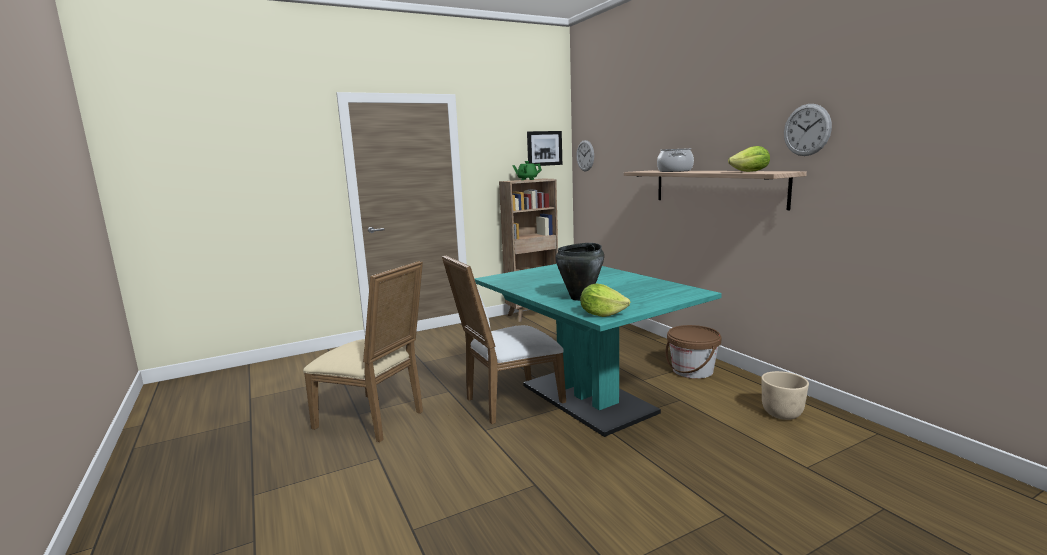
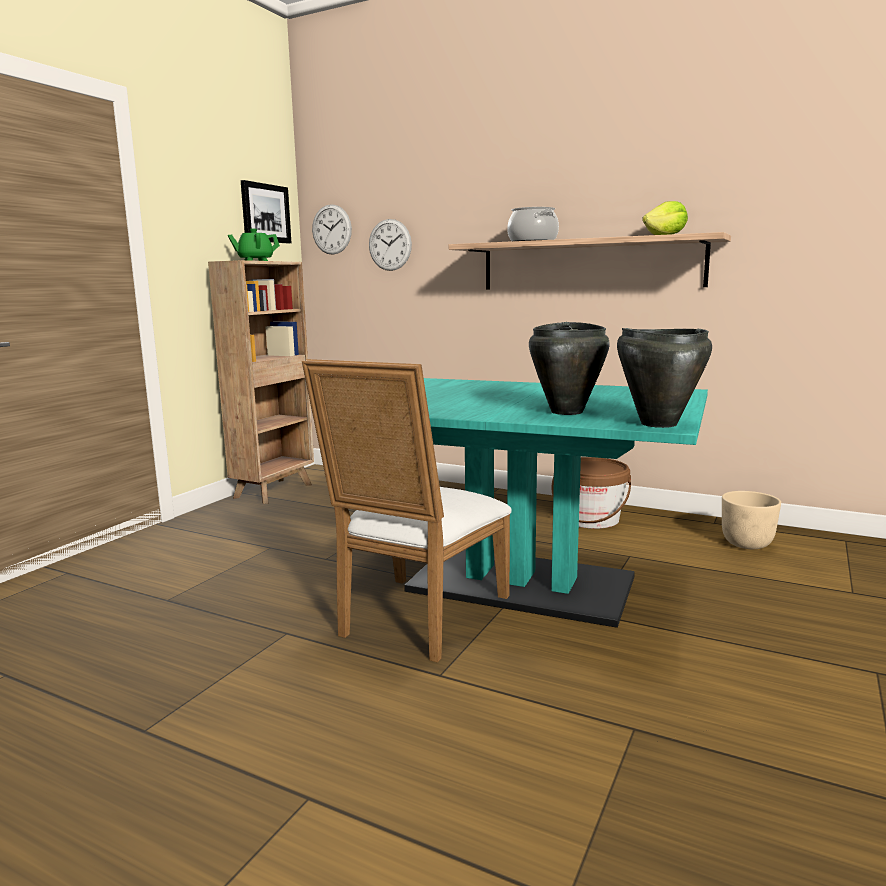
camera: 35 degrees left, 0 degrees up
beige chair [303,261,423,442] -> none
lettuce [580,283,630,317] -> black cooking pot [617,328,712,428]
wall clock [784,104,832,156] -> wall clock moved to [369,219,412,271]

